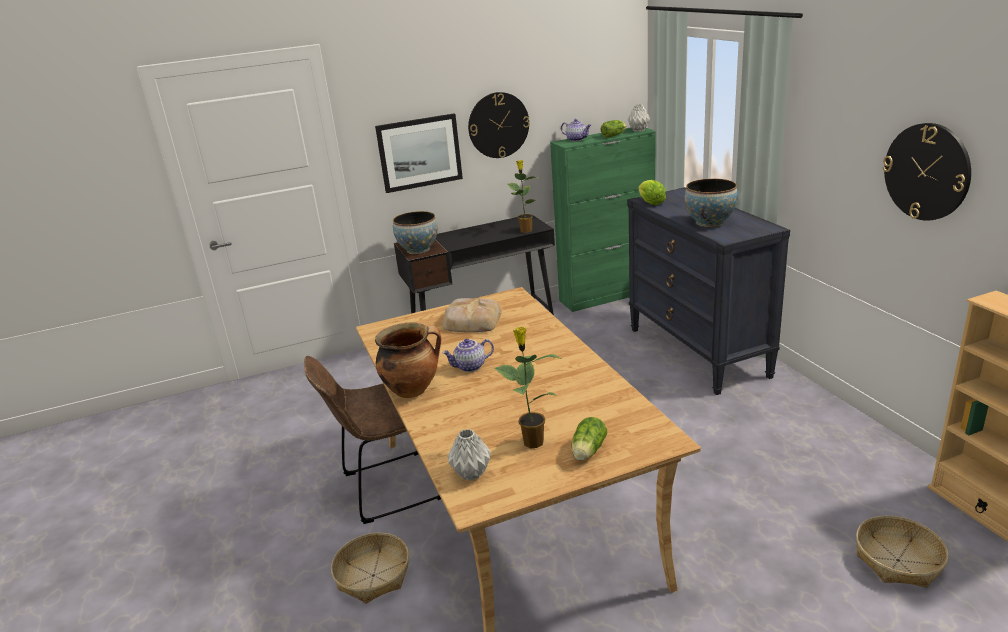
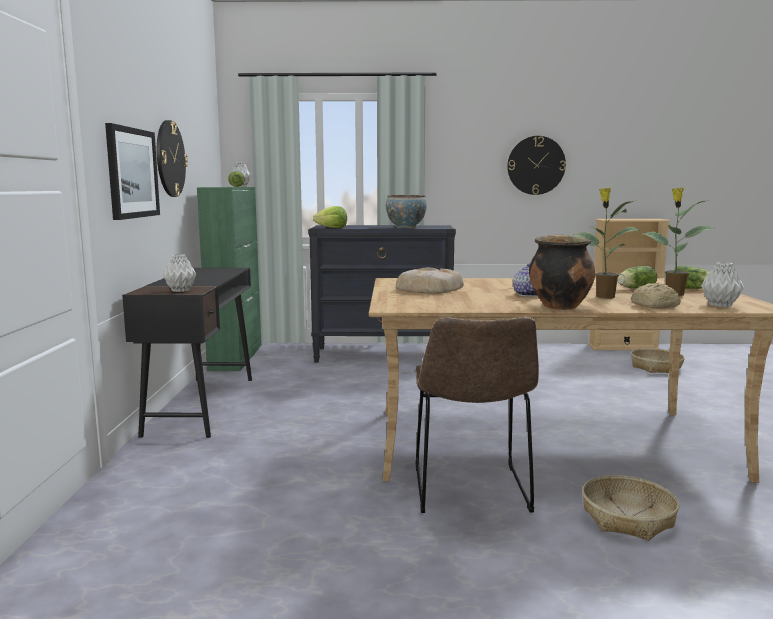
camera: 70 degrees left, 15 degrees down
bowl [393,211,438,254] -> grey vase [163,254,196,292]
potted plant [507,160,540,233] -> potted plant moved to [574,188,640,299]
teapot [561,119,591,141] -> none
none -> lettuce [617,266,657,289]
none -> bread [631,283,681,309]

